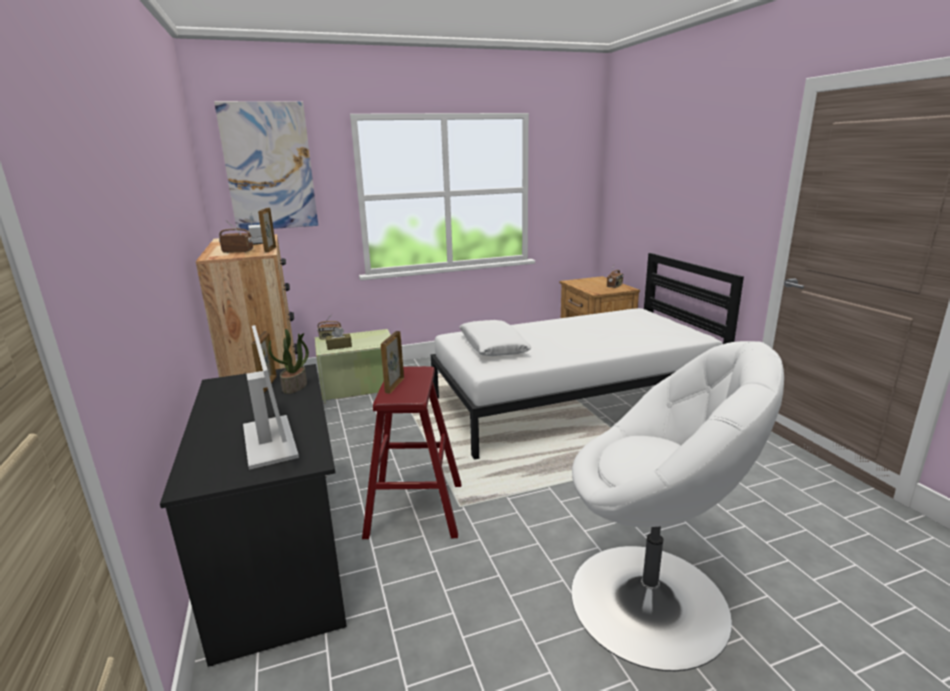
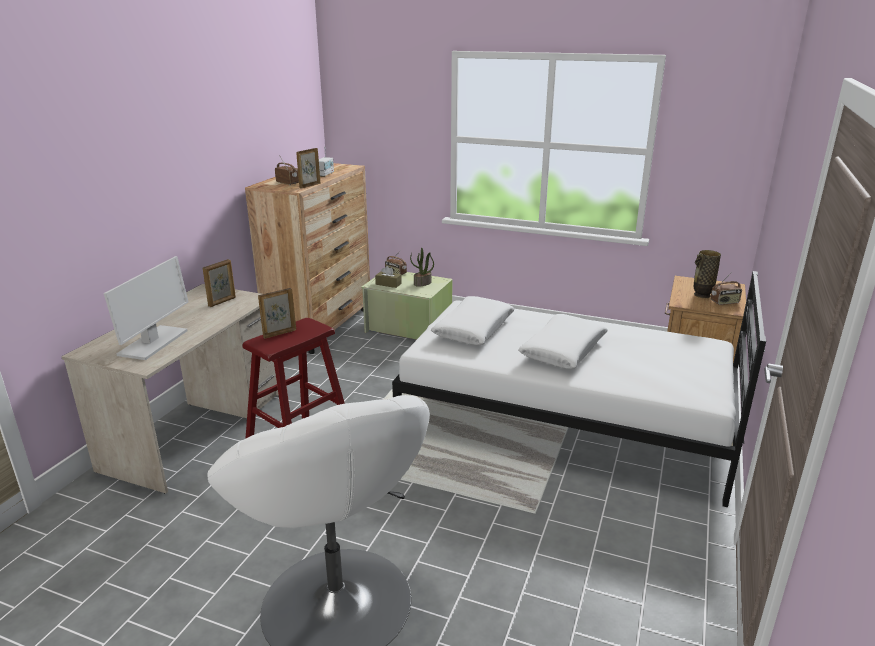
camera: 40 degrees right, 5 degrees up
black desk [160,364,347,667] -> beige desk [61,284,279,494]
picture [214,101,318,231] -> none
potted plant [268,329,309,394] -> potted plant moved to [410,248,434,287]
none -> white pillow [518,314,608,369]
none -> vase [694,250,721,298]

